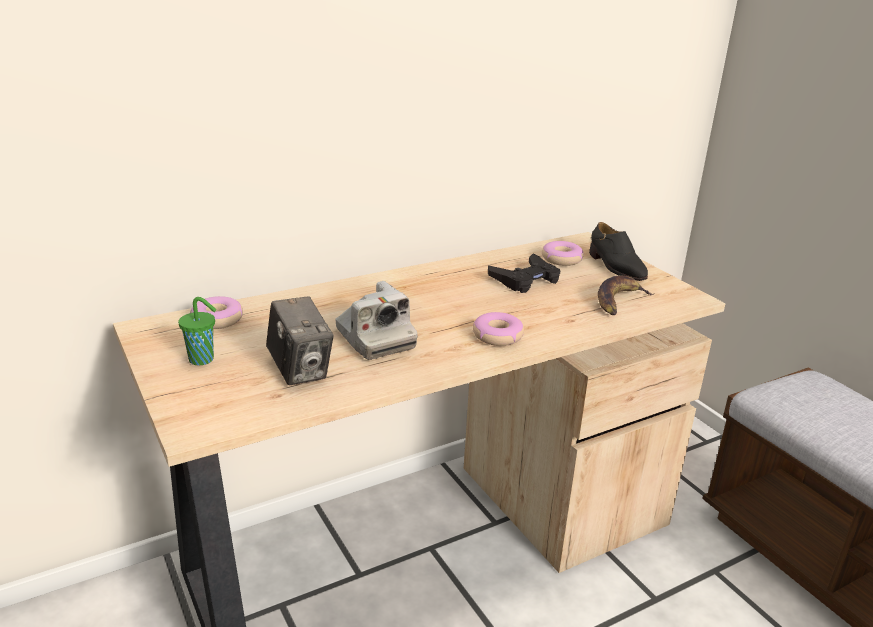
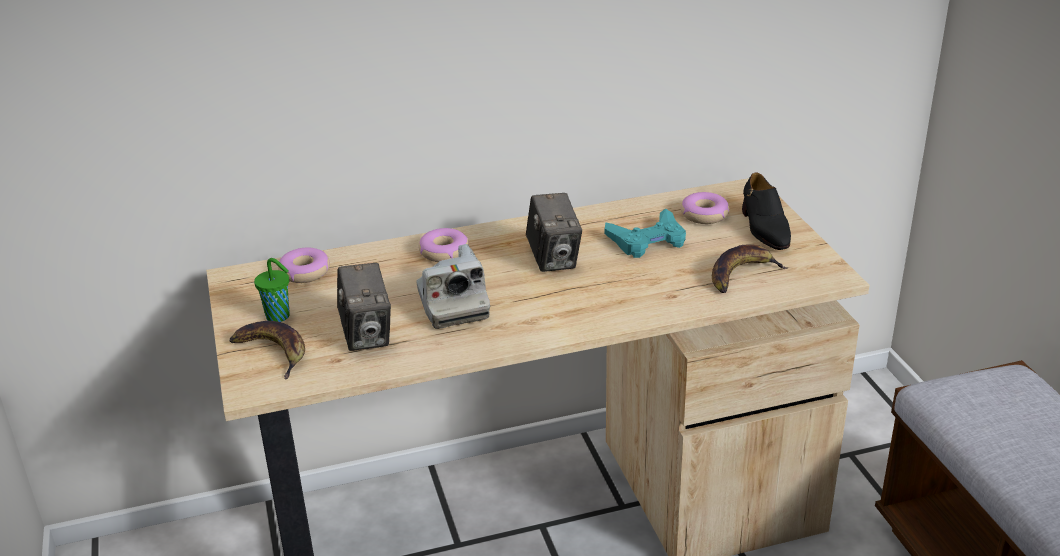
camera: 15 degrees right, 5 degrees up
donut [473,312,524,346] -> donut moved to [419,228,469,262]
black game controller [488,254,560,293] -> turquoise game controller [605,208,686,258]
none -> banana [229,321,305,379]
none -> camera [526,193,582,272]

